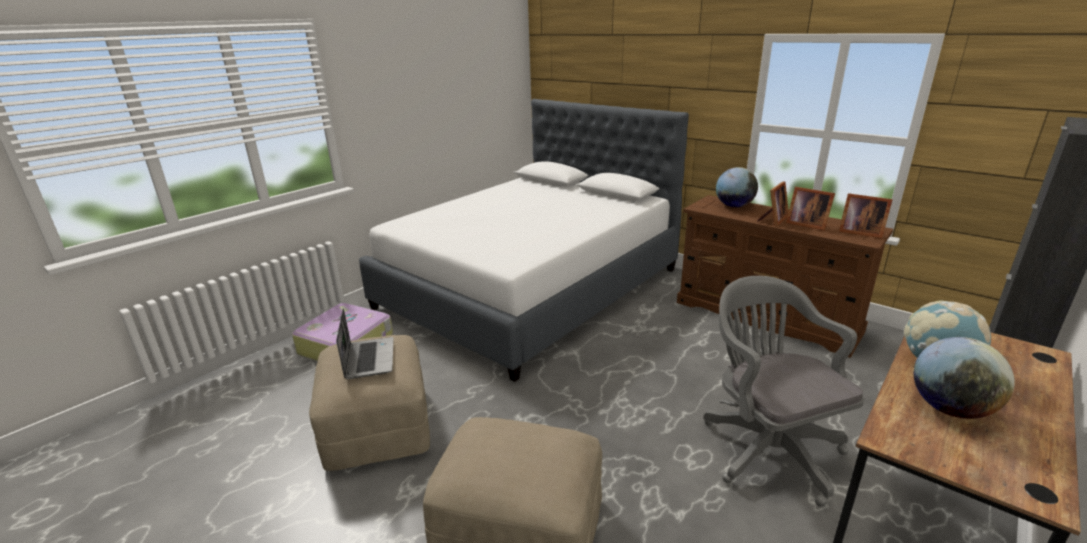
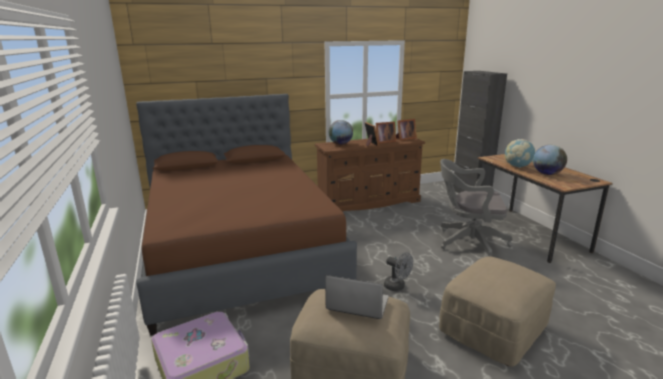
camera: 60 degrees left, 5 degrees down
white bed [359,99,689,382] -> brown bed [136,94,357,335]
none -> grey fan [384,252,413,291]

